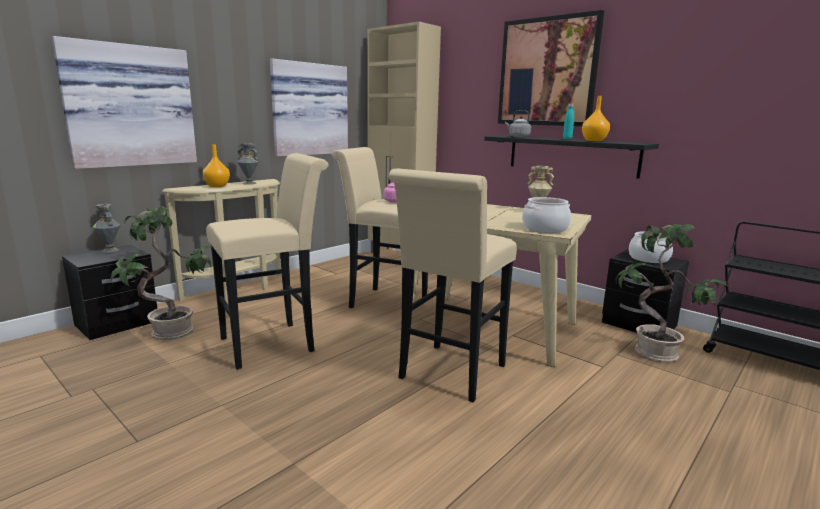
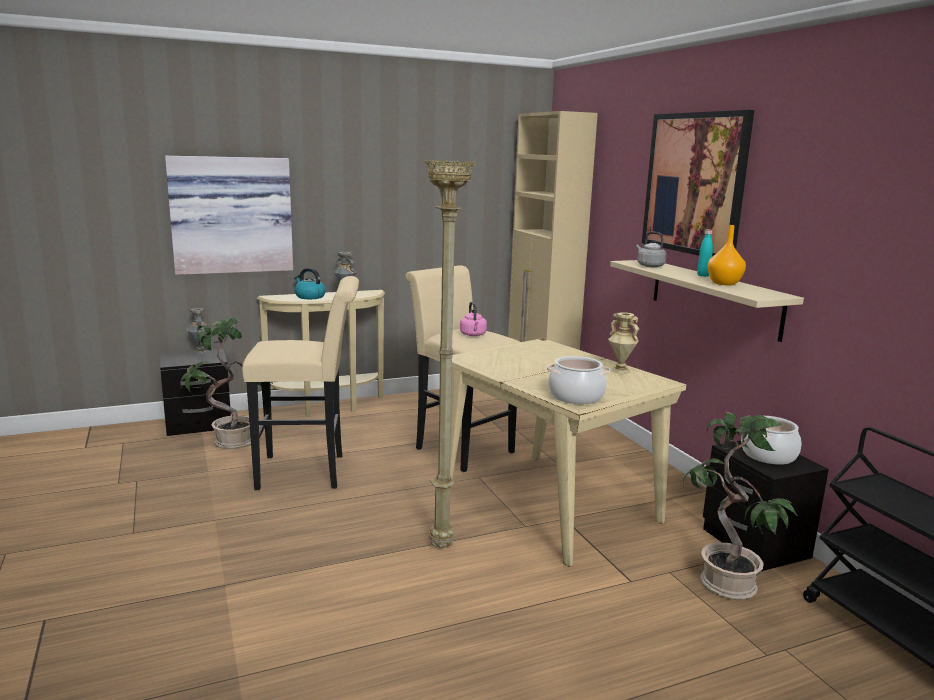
camera: 25 degrees right, 0 degrees up
orange vase [203,144,230,187] -> kettle [294,268,326,299]
picture [270,58,348,157] -> none
beige stool [389,169,517,402] -> beige floor lamp [425,160,476,548]
black shelf [484,136,659,179] -> beige shelf [610,260,804,342]

